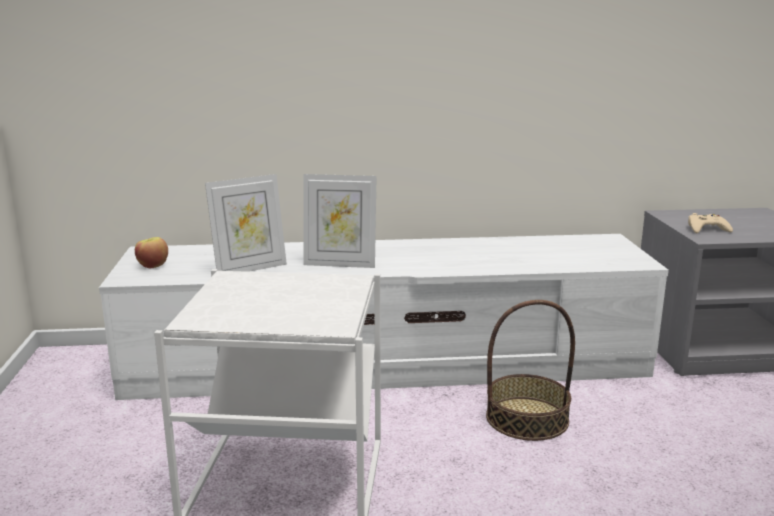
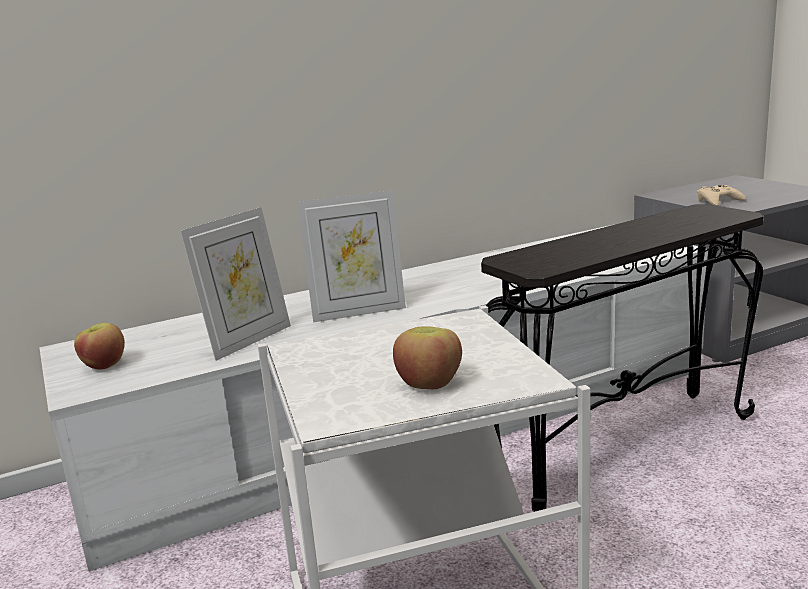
camera: 20 degrees left, 0 degrees up
basket [486,300,575,441] -> black side table [481,204,763,512]
none -> apple [393,326,462,389]

